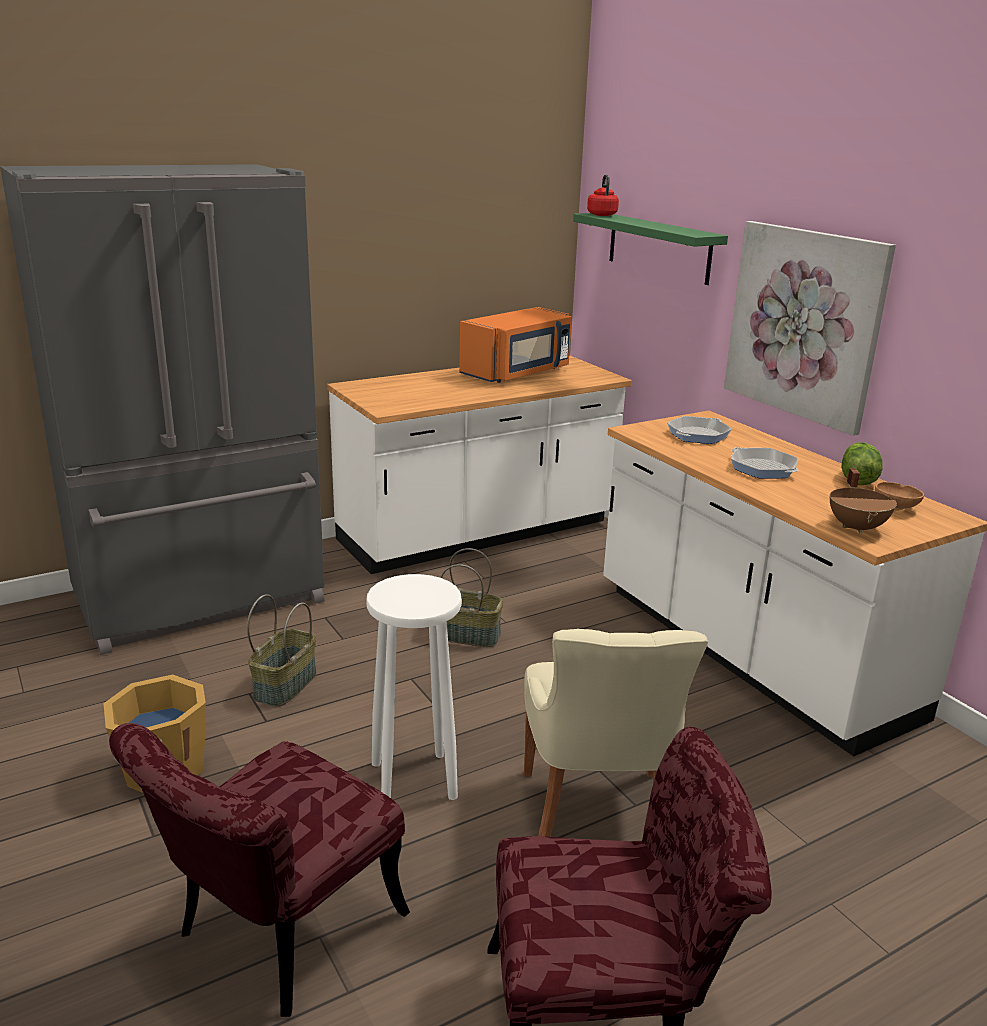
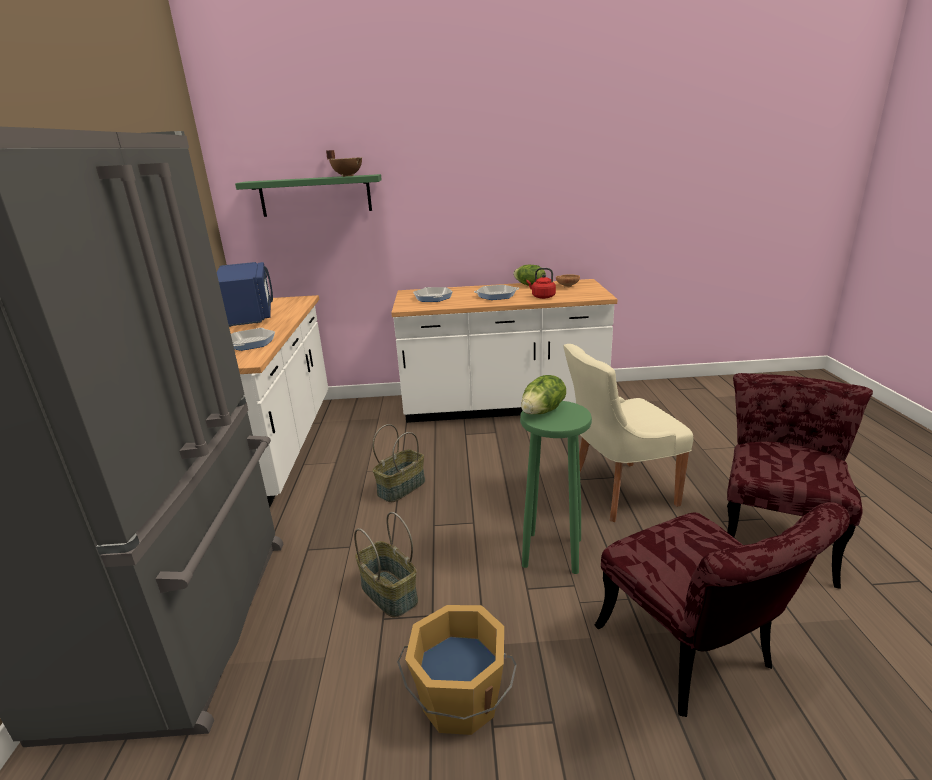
camera: 60 degrees left, 0 degrees up
white stool [367,574,462,800] -> green stool [520,401,592,574]
orange microwave [459,307,572,383] -> blue microwave [217,262,273,327]
beige chair [524,629,708,837] -> beige chair turned 135 degrees clockwise [563,344,694,522]
red kettle [587,175,619,216] -> red kettle moved to [526,268,556,299]
picture [724,221,896,436] -> none
brown cooking pot [830,468,897,534] -> brown cooking pot moved to [326,150,362,177]
none -> frying pan [231,328,275,351]
none -> lettuce [521,375,566,414]

